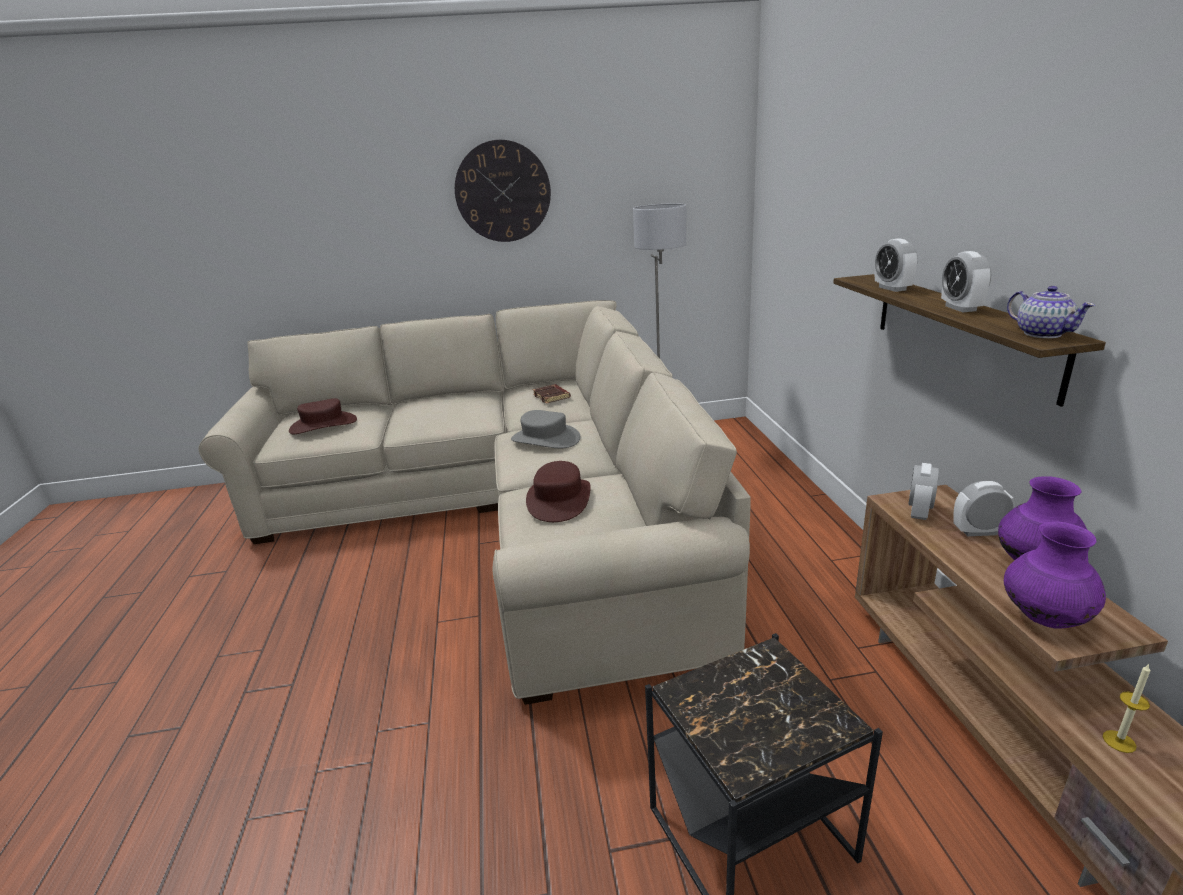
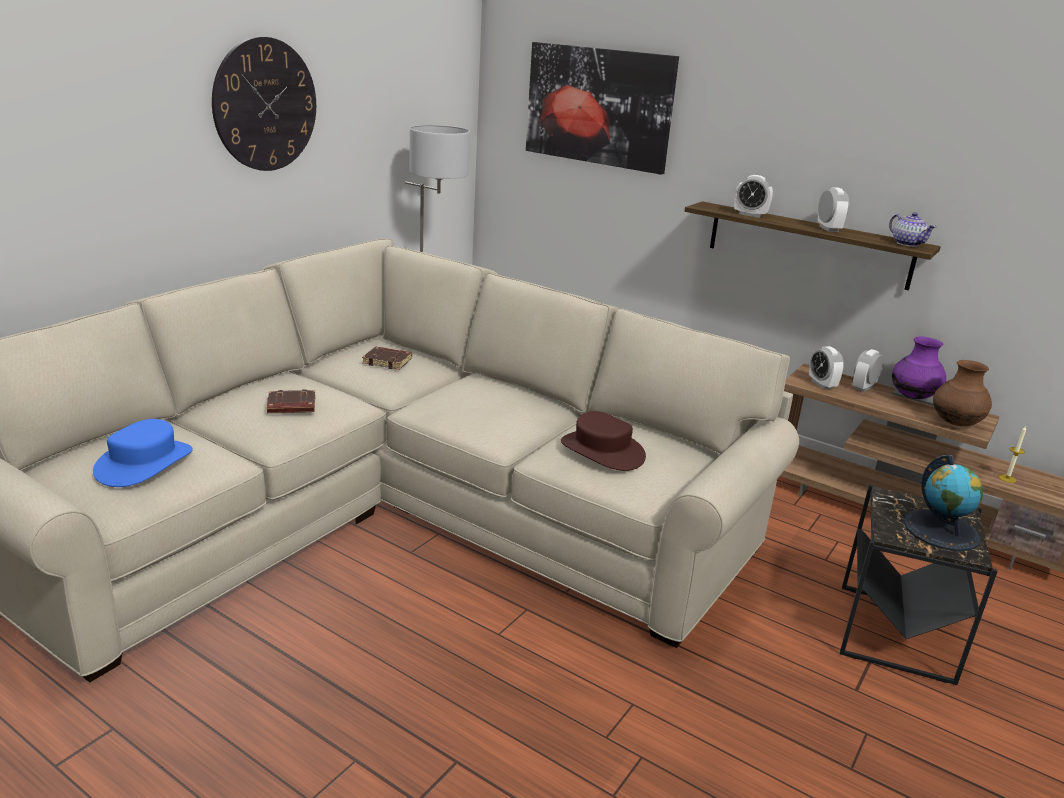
camera: 50 degrees left, 0 degrees up
brown hat [289,398,357,434] -> blue hat [93,419,193,487]
grey hat [511,410,580,448] -> none
alarm clock [941,251,992,312] -> alarm clock turned 135 degrees counterclockwise [818,187,849,232]
purple vase [1004,522,1106,629] -> brown vase [933,360,992,426]
teapot [1007,286,1095,338] -> teapot turned 45 degrees clockwise [889,212,936,247]
none -> brown book [267,389,316,413]
none -> picture [526,42,679,175]
none -> globe [904,455,983,551]

